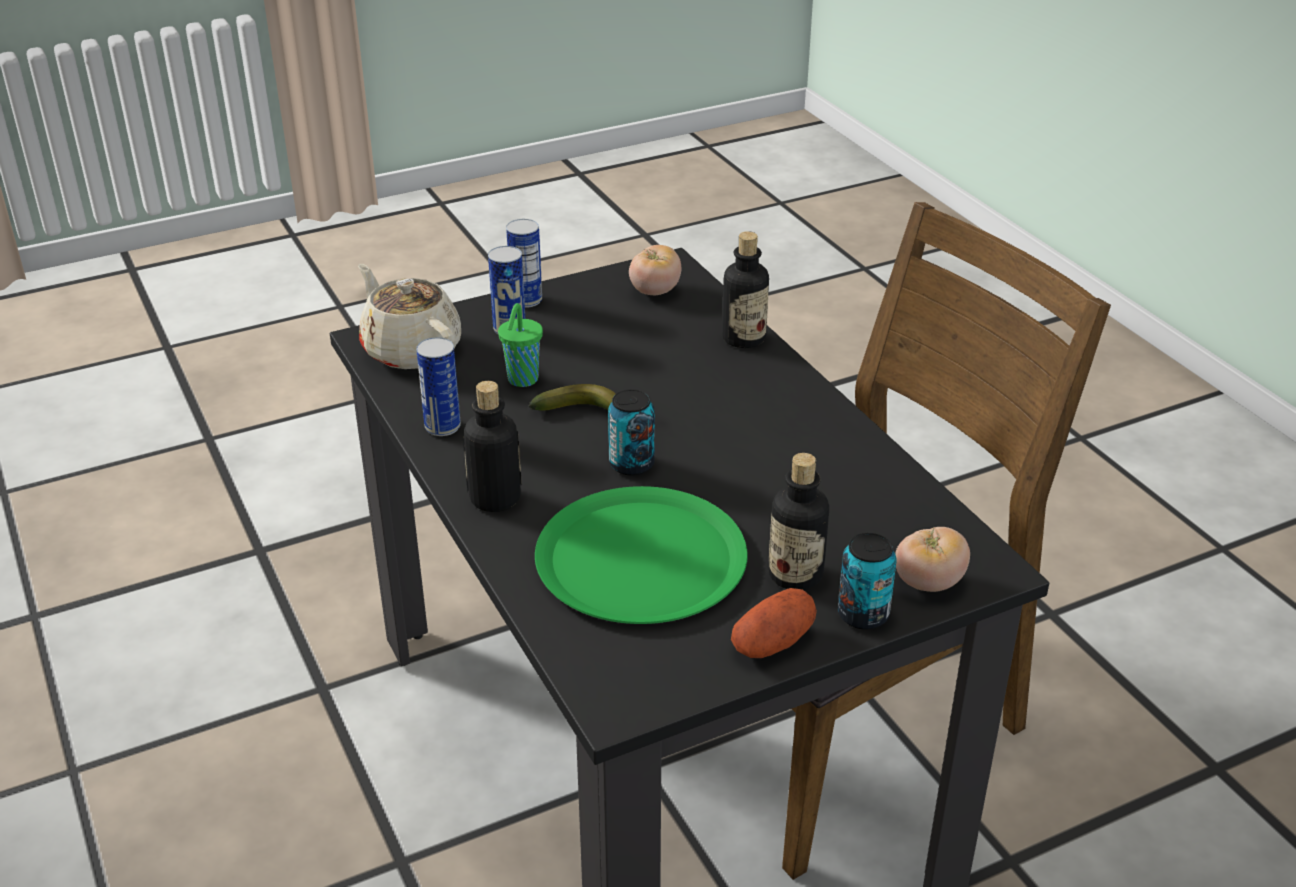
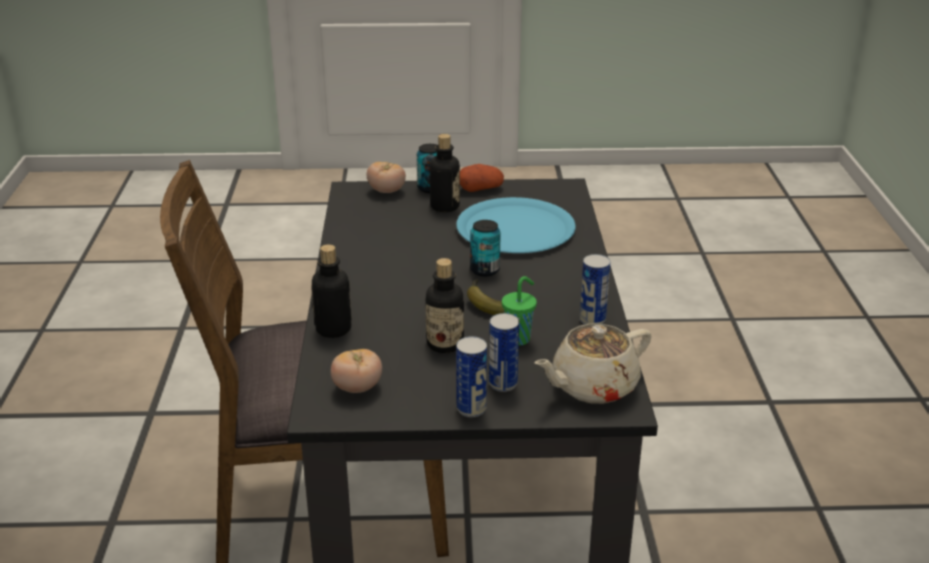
camera: 155 degrees left, 5 degrees down
beige teapot [358,264,461,369] -> beige teapot turned 75 degrees clockwise [534,323,652,404]
bottle [463,381,522,512] -> bottle moved to [425,258,464,353]
green plate [535,486,748,624] -> blue plate [456,197,576,253]

